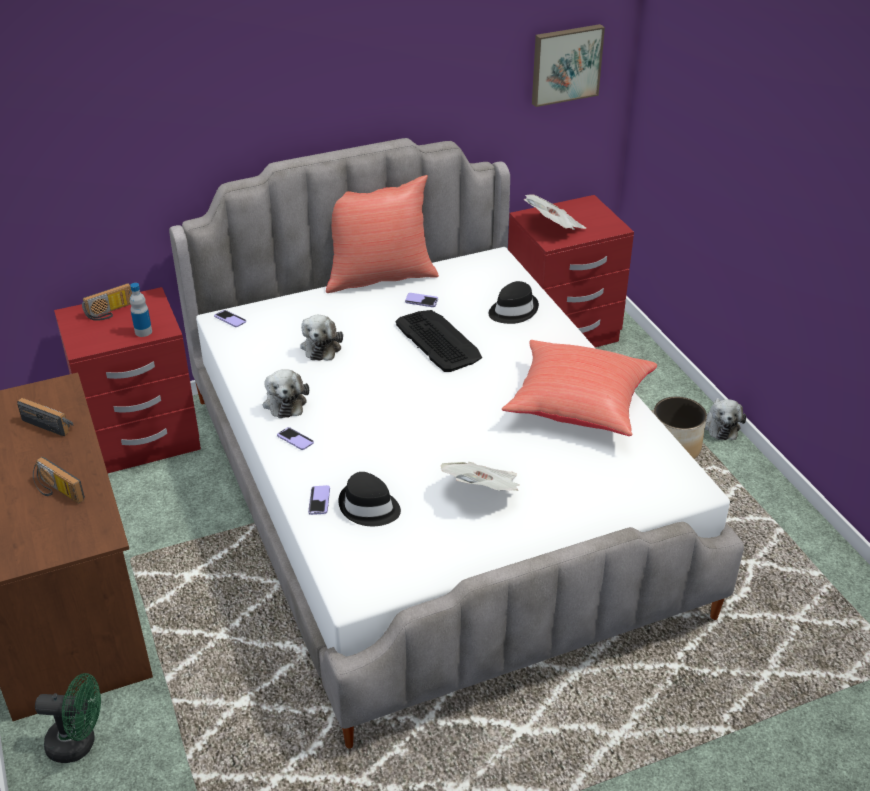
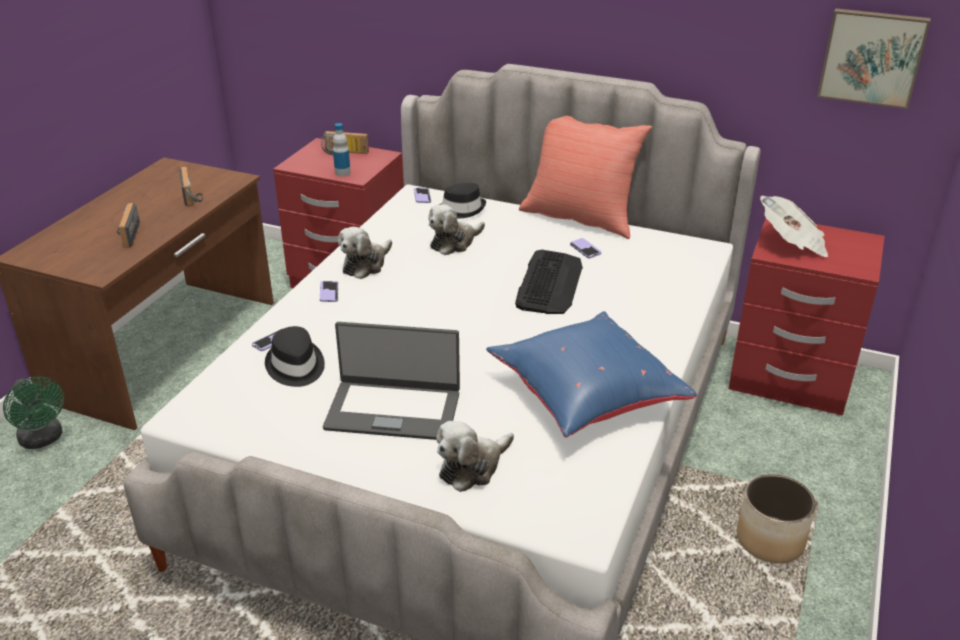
camera: 45 degrees right, 5 degrees down
newspaper [441,462,520,491] -> laptop [323,322,460,440]
black hat [489,281,539,324] -> black hat moved to [439,183,486,219]
red pillow [502,340,657,436] -> blue pillow [486,311,697,438]
plush toy [705,398,746,440] -> plush toy moved to [436,421,514,492]

